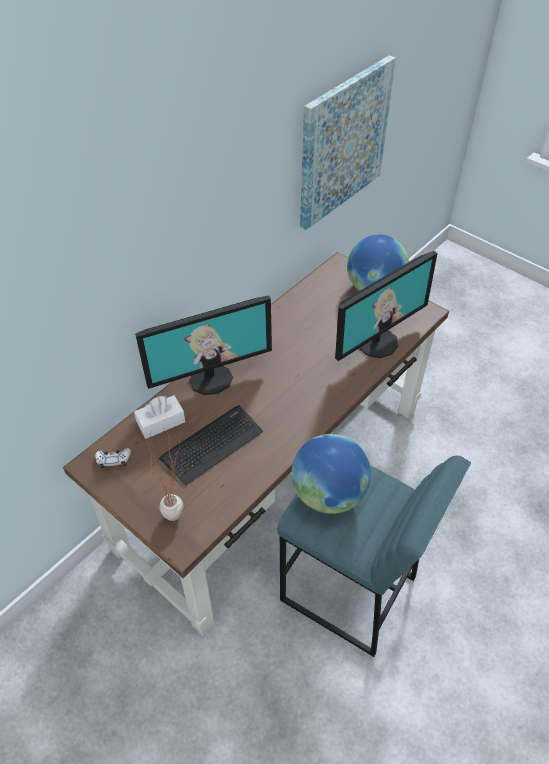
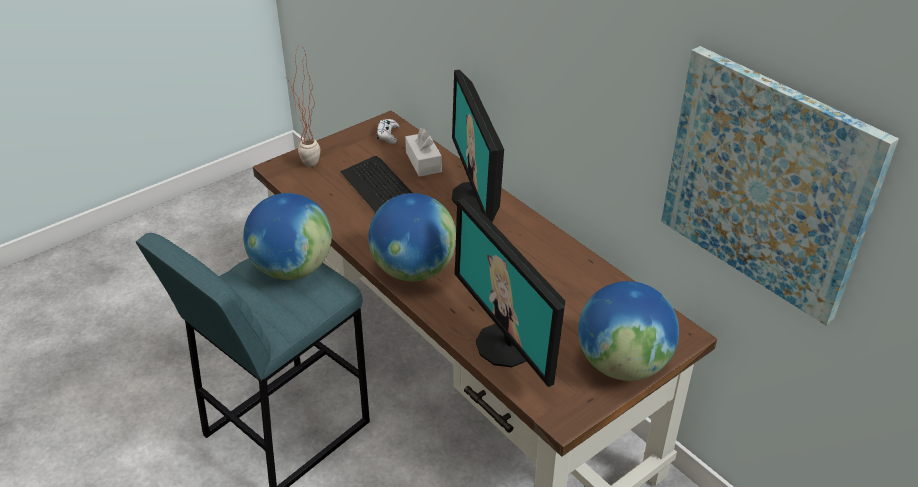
camera: 100 degrees right, 10 degrees down
none -> globe [368,193,456,281]

